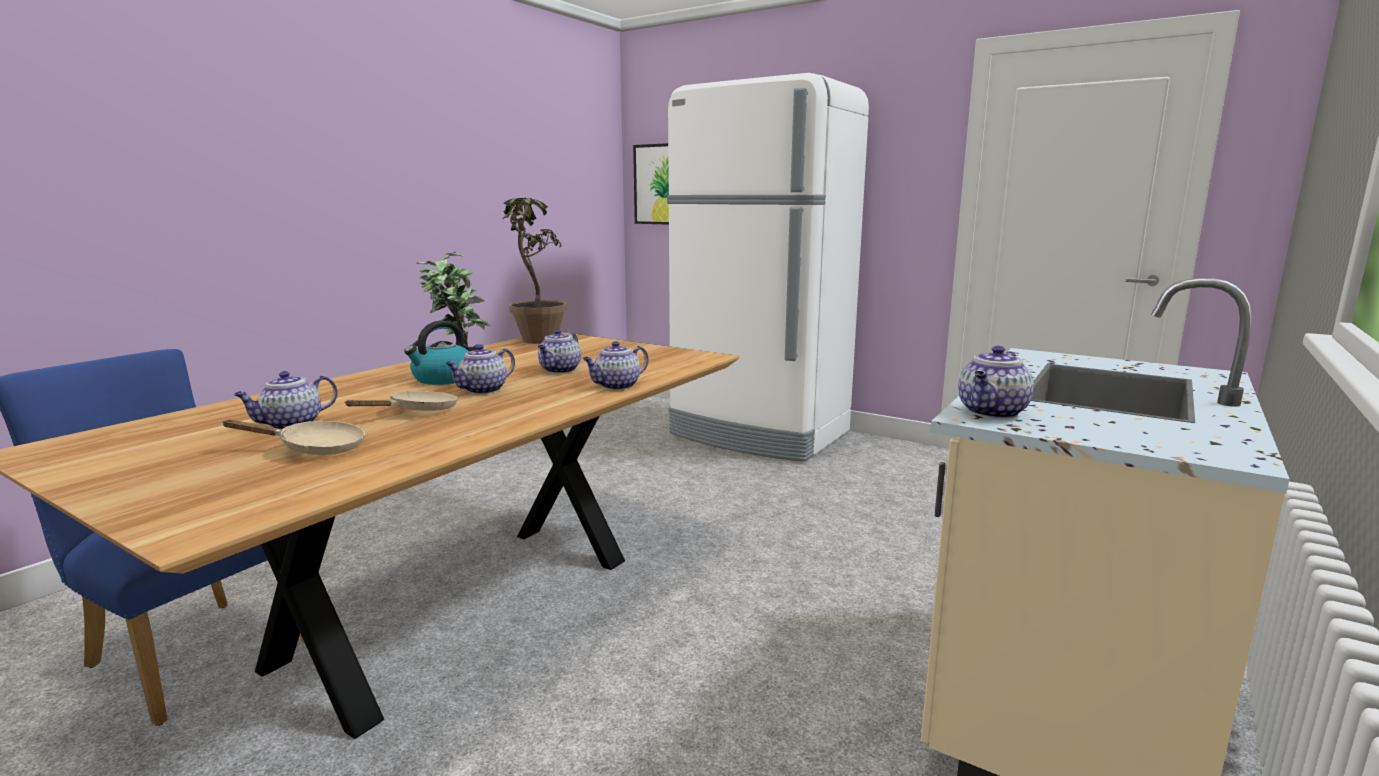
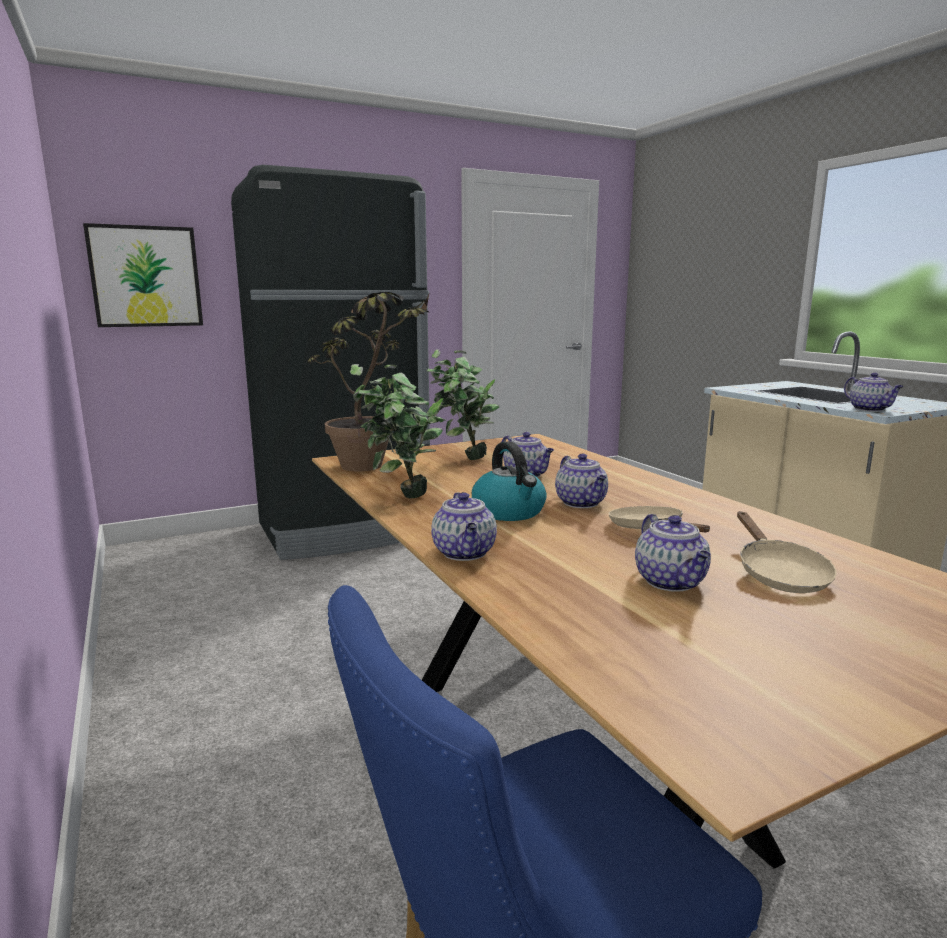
camera: 60 degrees left, 0 degrees up
beige frying pan [222,420,365,455] -> beige frying pan turned 150 degrees clockwise [737,511,837,593]
teapot [583,341,648,390] -> teapot moved to [431,492,497,561]
white fridge [667,73,869,462] -> black fridge [231,165,430,560]
none -> potted plant [427,349,499,460]

